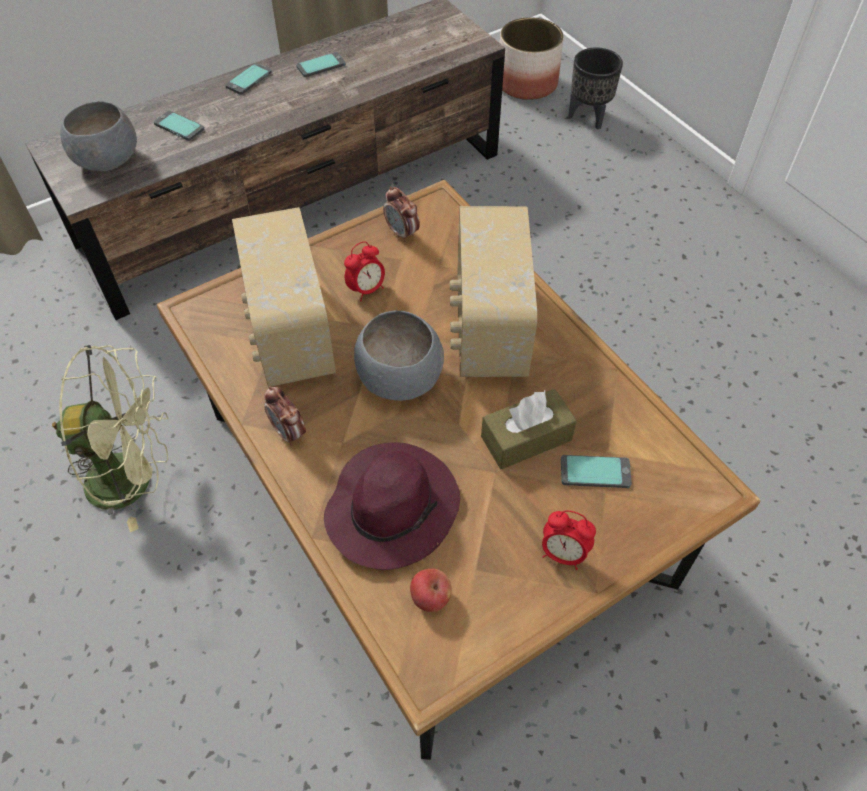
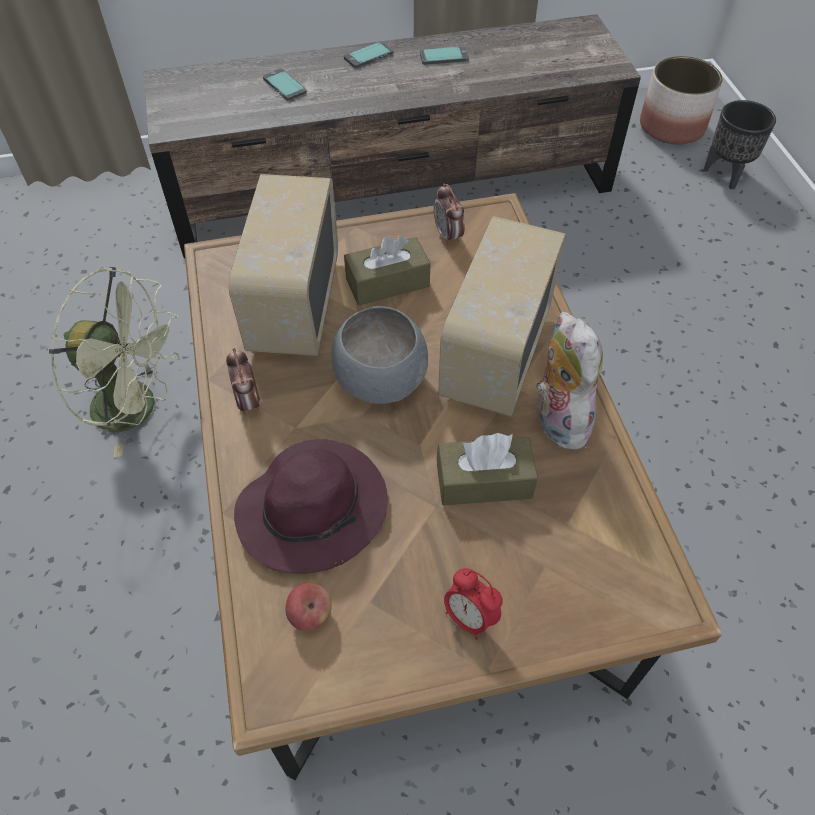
camera: 20 degrees right, 0 degrees up
grey bowl [60,101,137,171] -> none
alarm clock [344,241,385,301] -> brown tissue box [344,235,431,306]
phone [561,455,632,488] -> none
none -> plush toy [536,312,603,450]

